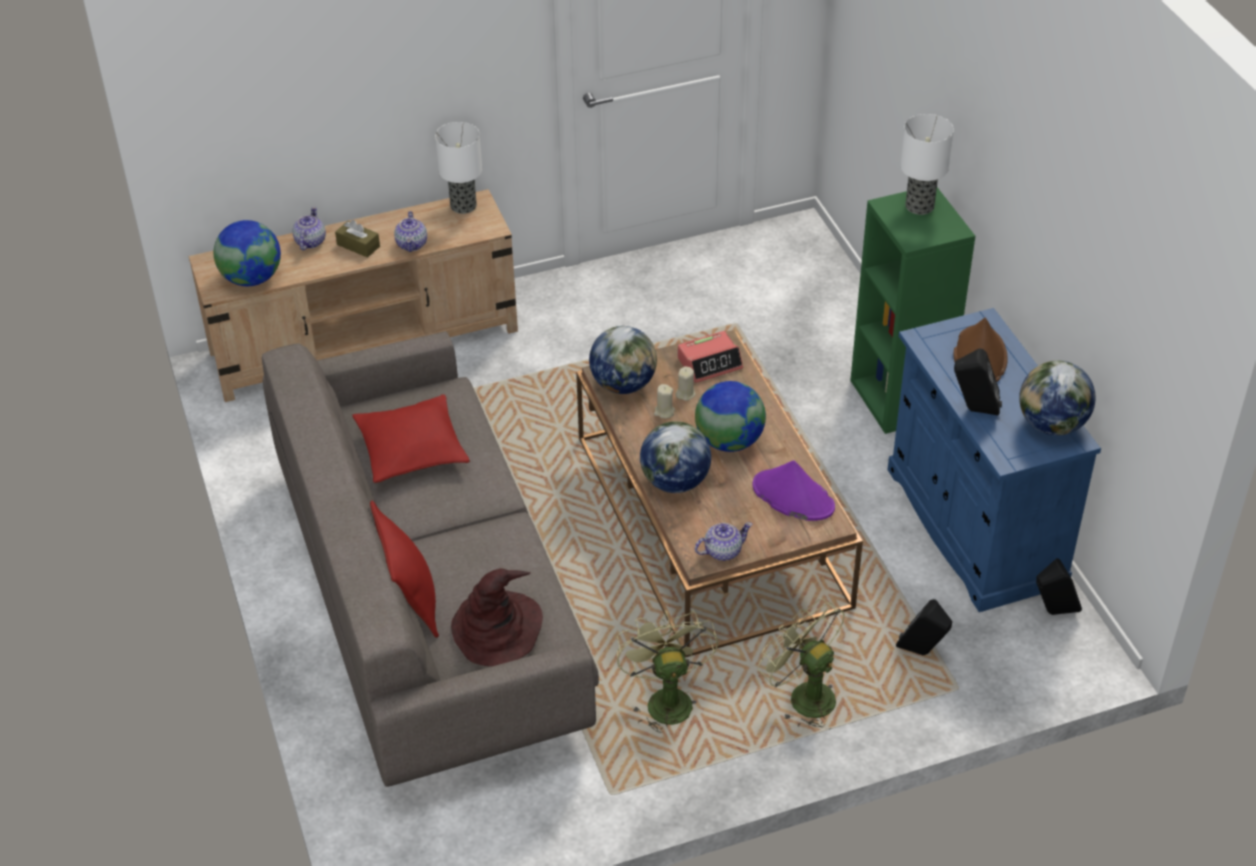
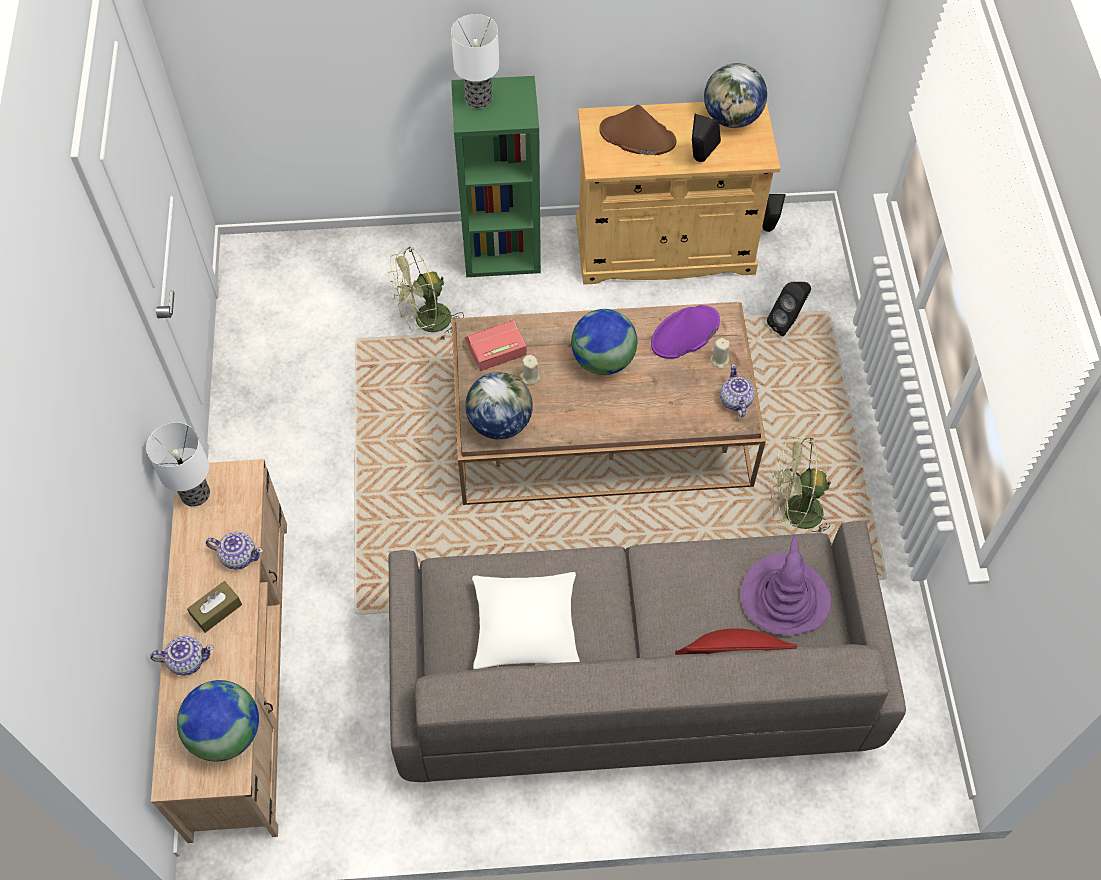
camera: 75 degrees left, 15 degrees up
teapot [292,207,326,251] -> teapot turned 150 degrees clockwise [150,636,214,676]
red pillow [352,394,470,483] -> white pillow [472,572,580,669]
brown hat [451,568,543,666] -> purple hat [741,534,832,636]
globe [640,421,711,493] -> none
beige candle [654,384,675,419] -> beige candle moved to [710,338,729,369]
alarm clock [678,331,743,383] -> alarm clock turned 105 degrees counterclockwise [465,320,527,371]
green fan [758,598,845,729] -> green fan moved to [388,247,464,341]
blue cabinet [887,308,1101,612] -> beige cabinet [576,102,781,285]

